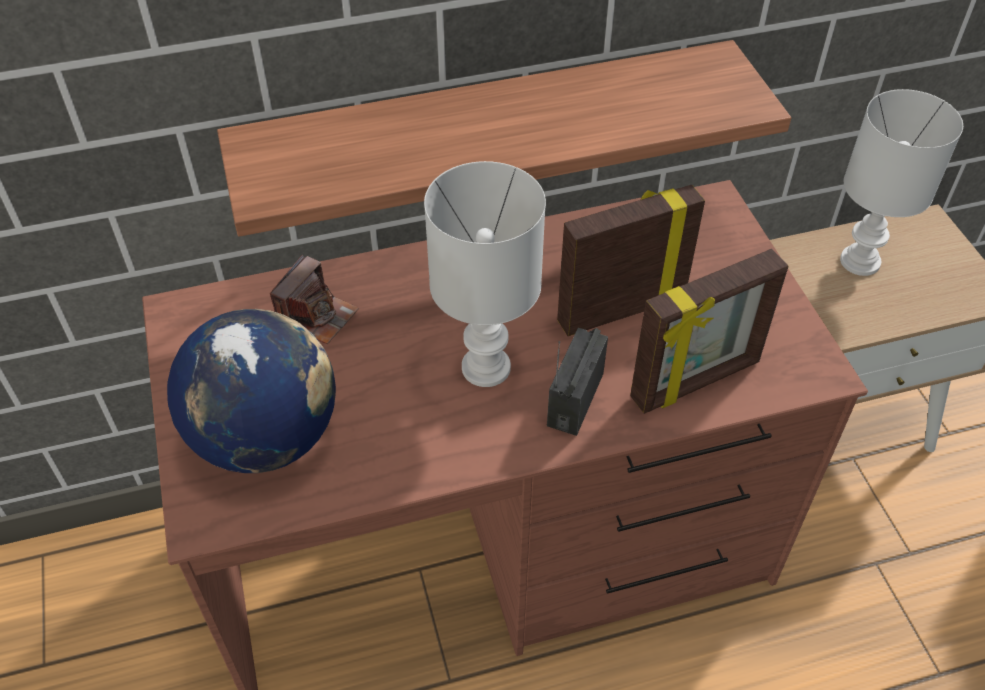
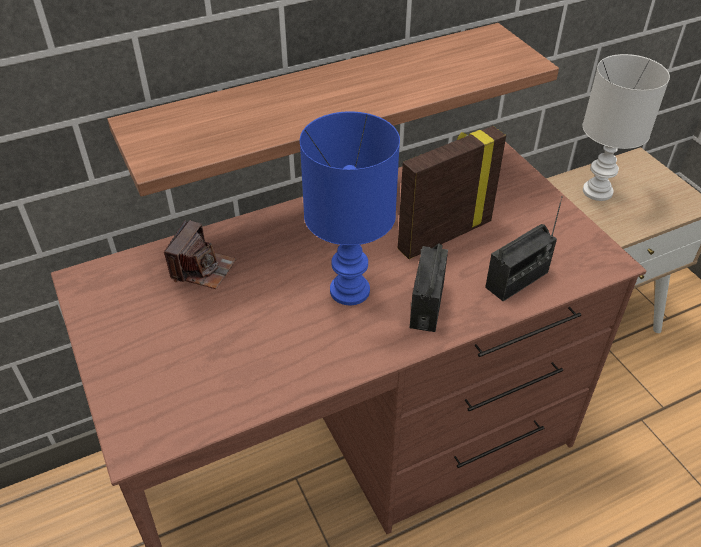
camera: 10 degrees left, 5 degrees down
globe [167,309,336,473] -> none
white table lamp [424,161,546,387] -> blue table lamp [300,111,400,305]
picture frame [630,249,789,414] -> radio [485,196,563,301]

